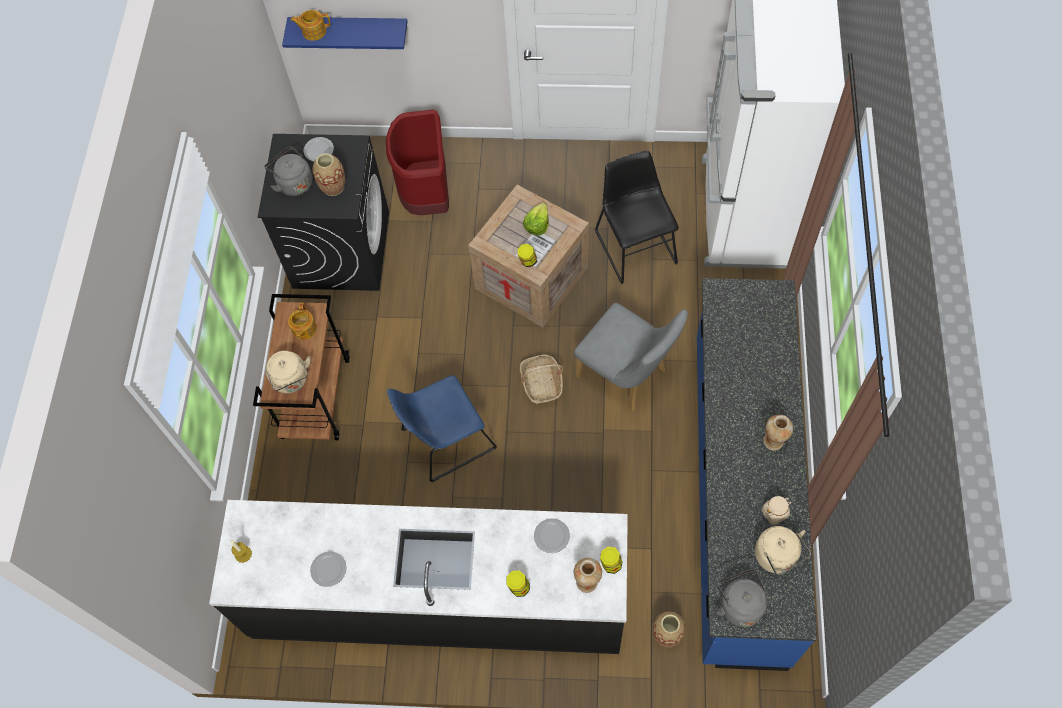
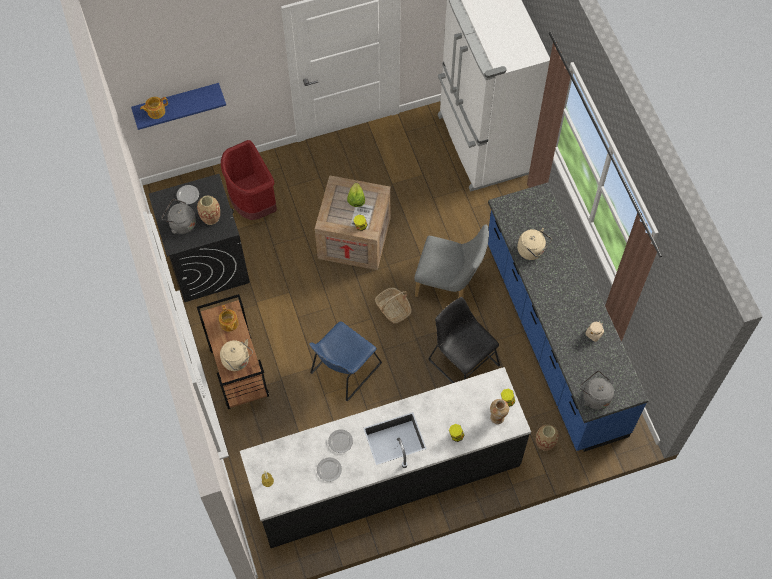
camera: 25 degrees left, 0 degrees up
plate [534,518,570,553] -> plate moved to [328,429,353,453]
black chair [595,151,679,284] -> black chair moved to [428,297,500,383]
beige kettle [755,526,811,575] -> beige kettle moved to [517,228,552,260]
vase [763,415,793,451] -> none

